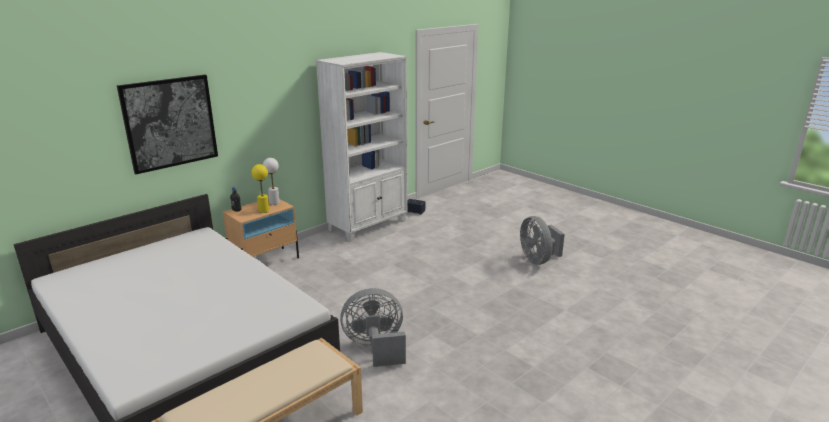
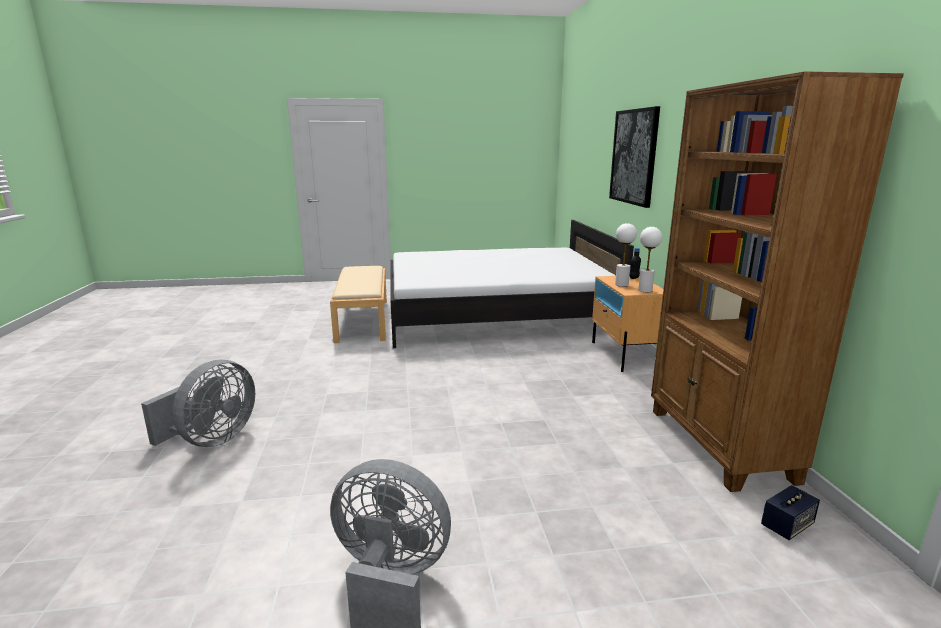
camera: 125 degrees right, 5 degrees down
yellow table lamp [251,164,269,213] -> white table lamp [615,223,637,287]
white bookcase [316,52,408,242] -> brown bookcase [651,71,904,492]
grey fan [340,288,406,367] -> grey fan moved to [141,360,255,447]

